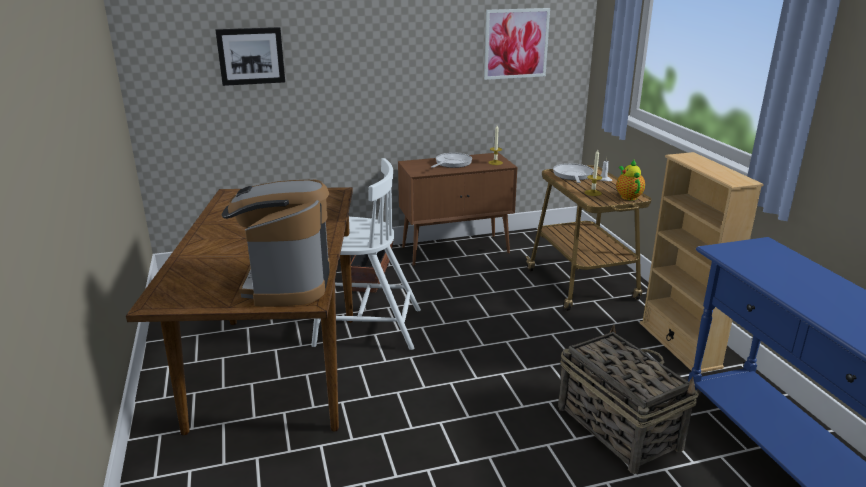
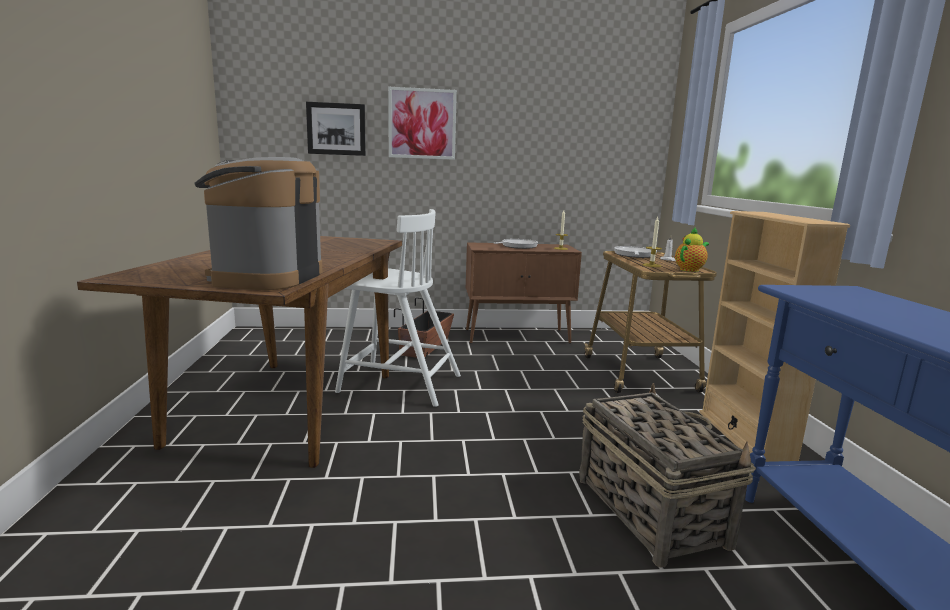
camera: 10 degrees right, 10 degrees down
picture [484,8,550,80] -> picture moved to [388,87,457,160]
teapot [616,160,645,200] -> teapot turned 45 degrees clockwise [675,227,709,272]

